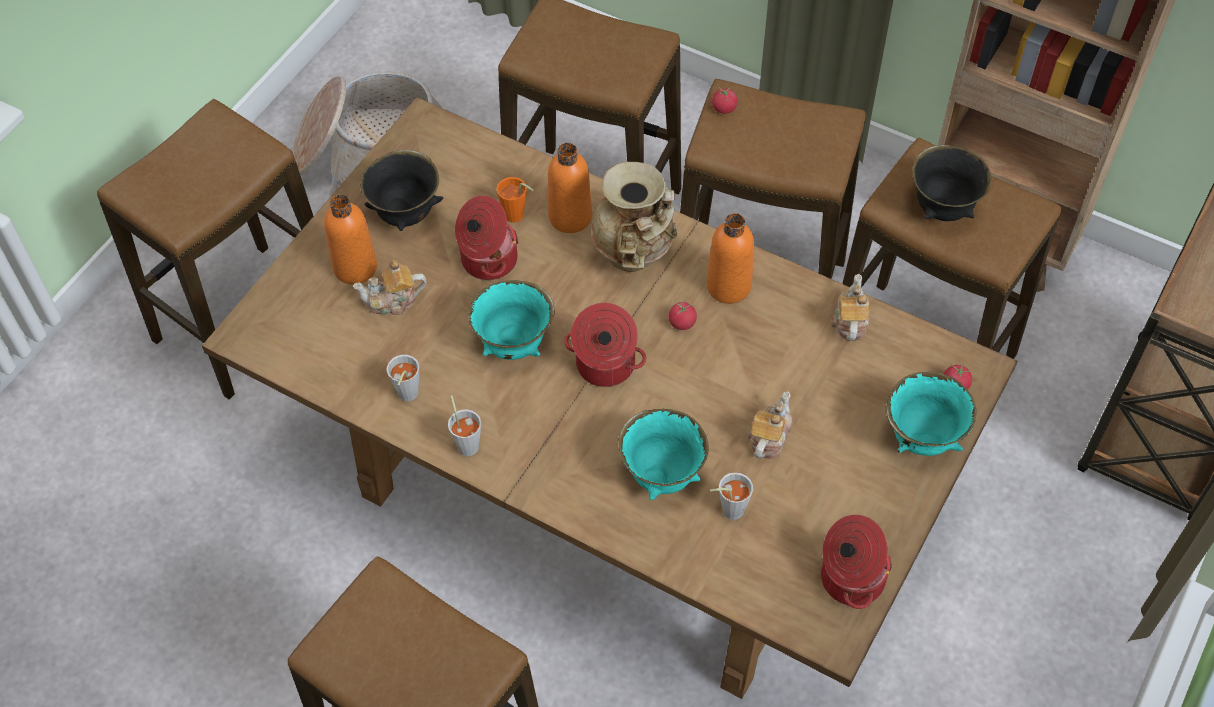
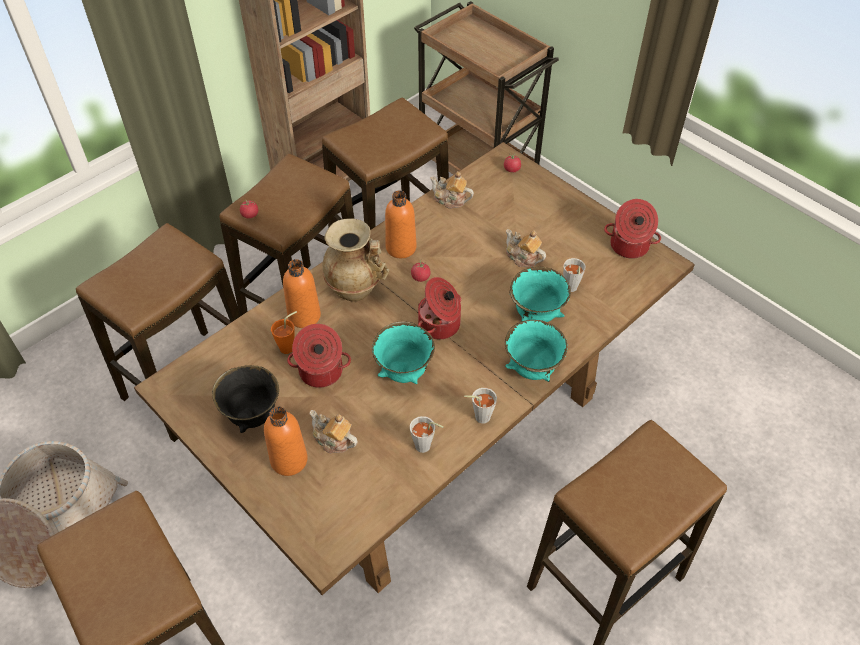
camera: 75 degrees left, 5 degrees down
teapot [353,260,427,315] -> teapot turned 120 degrees clockwise [309,410,358,454]
turquoise bowl [886,372,977,456] -> turquoise bowl moved to [505,320,568,382]
black bowl [912,145,992,221] -> none

